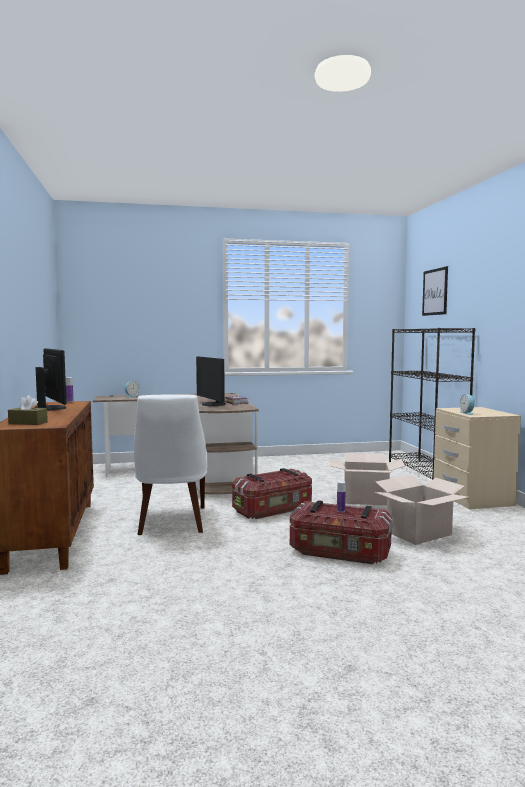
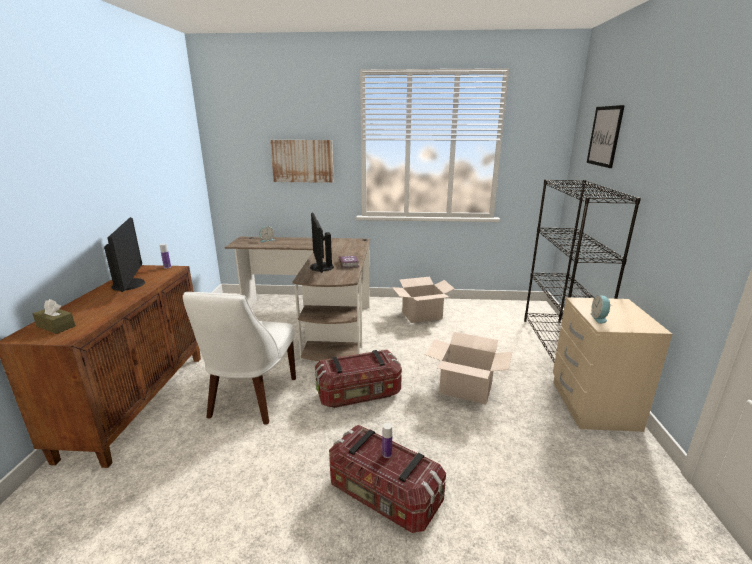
camera: 15 degrees right, 15 degrees up
cardboard box [374,475,469,545] -> cardboard box moved to [392,277,455,323]
none -> picture [270,140,334,183]

